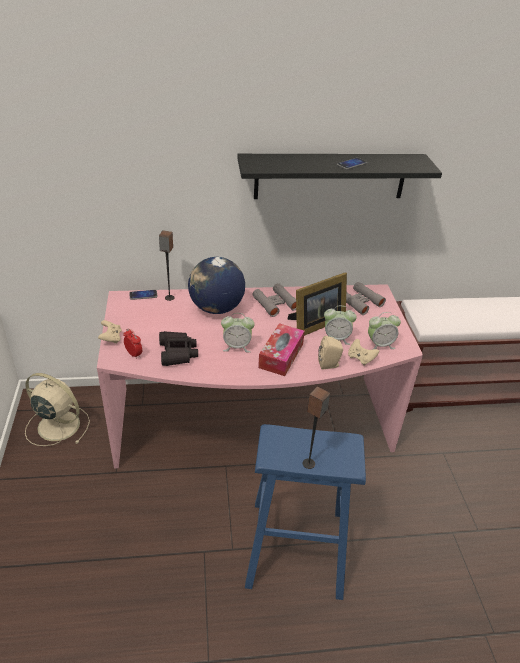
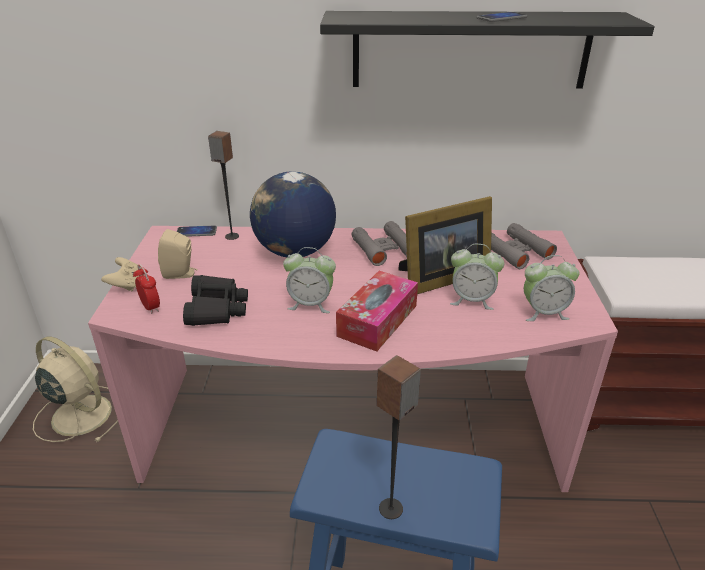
camera: 10 degrees right, 5 degrees down
beige speaker [318,336,343,369] -> beige speaker moved to [158,229,198,279]
beige game controller [348,339,379,365] -> none

